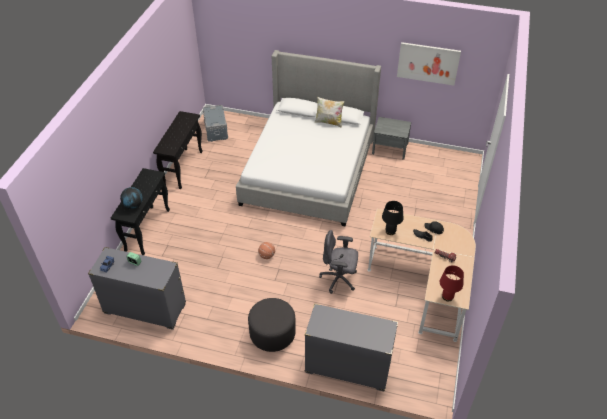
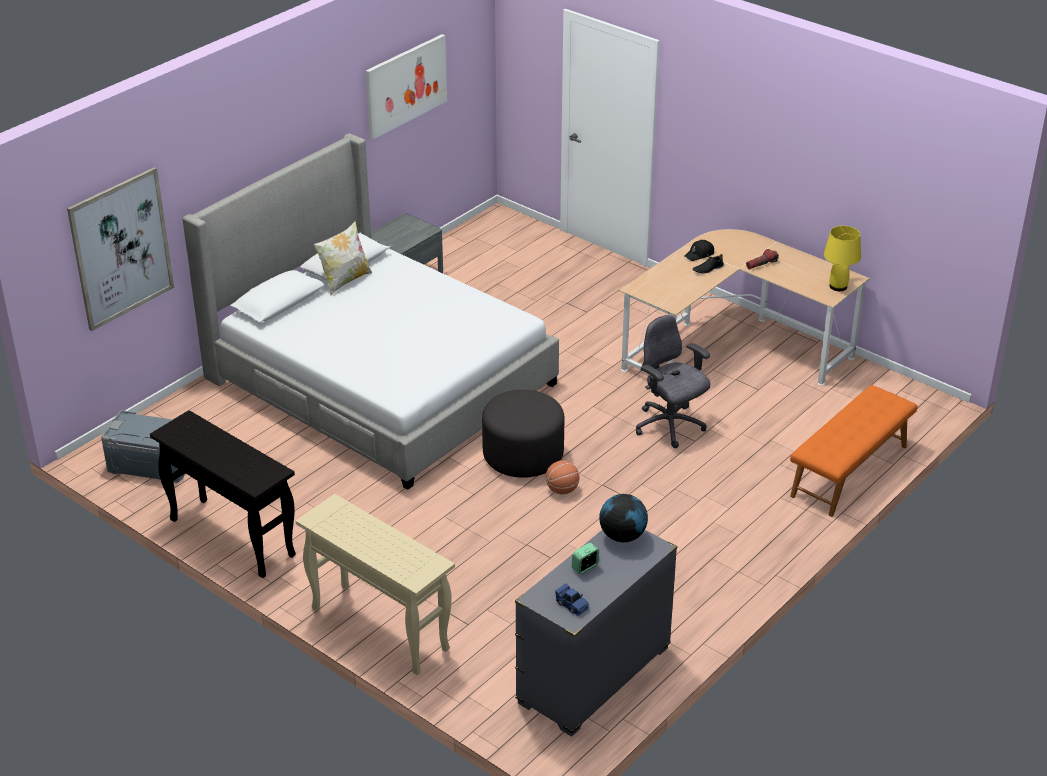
camera: 65 degrees left, 10 degrees down
black console table [111,168,170,255] -> beige console table [296,494,455,675]
globe [120,187,143,209] -> globe moved to [599,494,648,542]
grey ottoman [248,298,296,352] -> grey ottoman moved to [482,390,564,478]
grey dresser [305,303,398,391] -> orange bench [790,385,918,517]
grey office chair [319,230,358,294] -> grey office chair turned 105 degrees clockwise [636,315,710,448]
black table lamp [382,201,403,235] -> none
red table lamp [440,265,464,301] -> yellow table lamp [824,226,861,291]
none -> picture [67,167,174,331]

